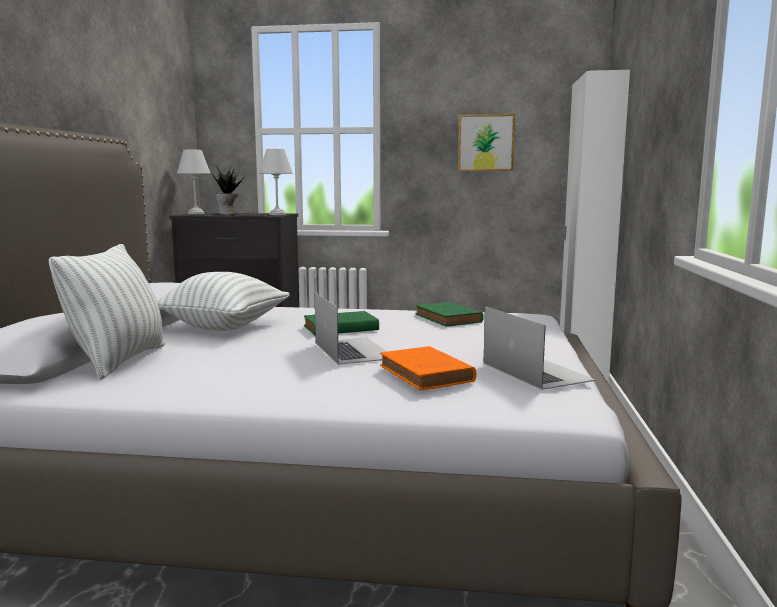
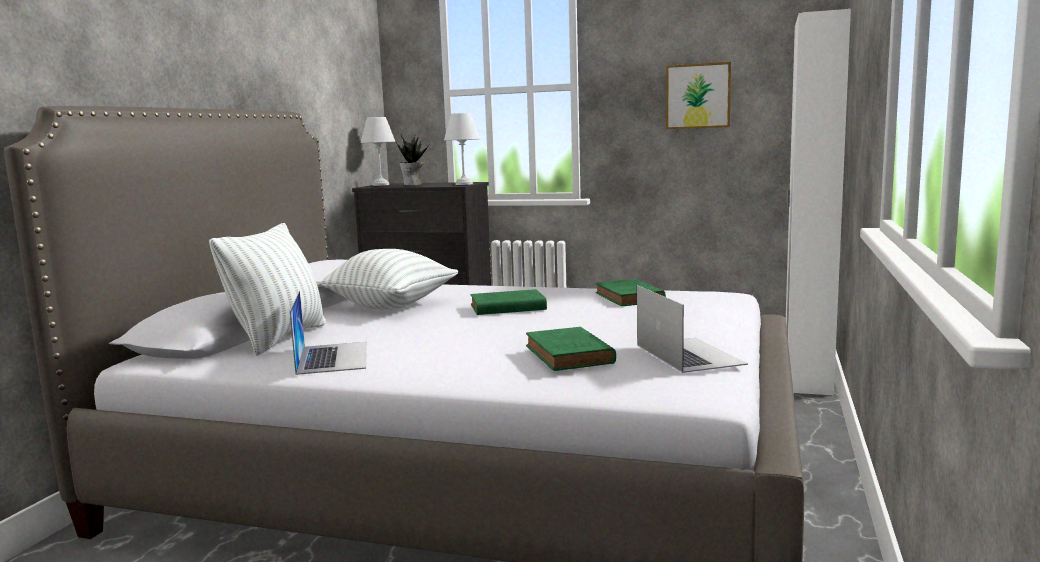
camera: 10 degrees right, 0 degrees up
laptop [315,292,387,365] -> laptop moved to [290,291,367,375]
orange book [380,346,476,390] -> green book [526,327,616,371]

